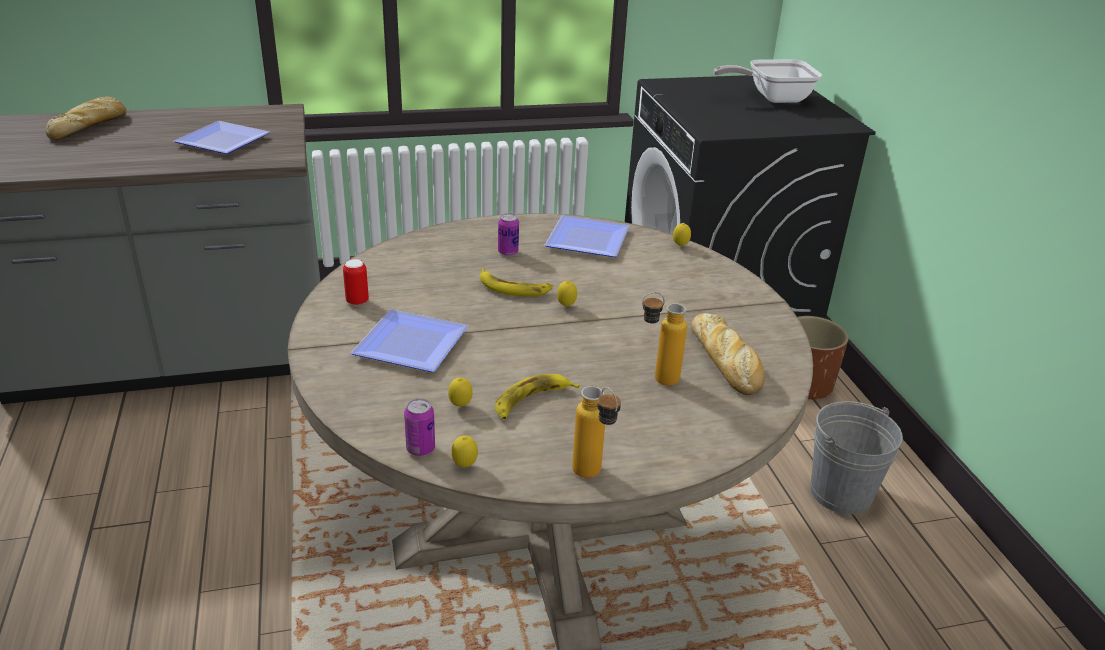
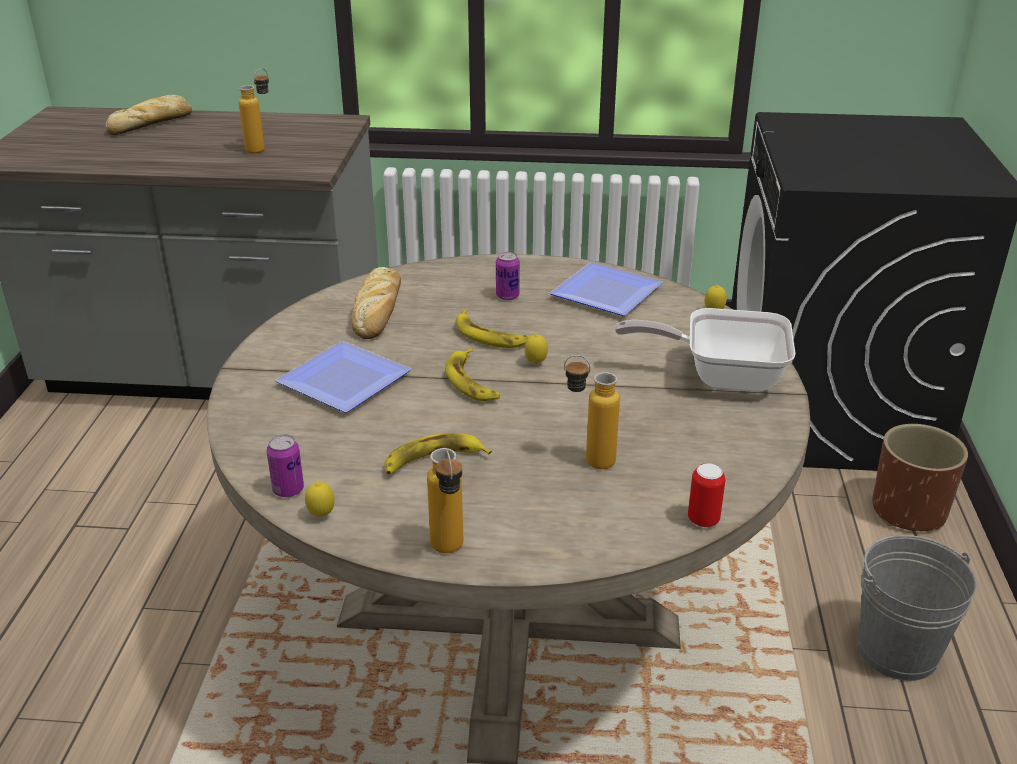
camera: 20 degrees right, 0 degrees up
plate [174,121,270,154] -> bottle [239,68,269,154]
can [343,259,369,305] -> can moved to [688,463,726,527]
lemon [448,378,473,407] -> none
bread [691,313,765,395] -> bread moved to [351,267,401,339]
frying pan [714,59,822,103] -> frying pan moved to [615,308,796,392]
none -> banana [445,348,500,401]

